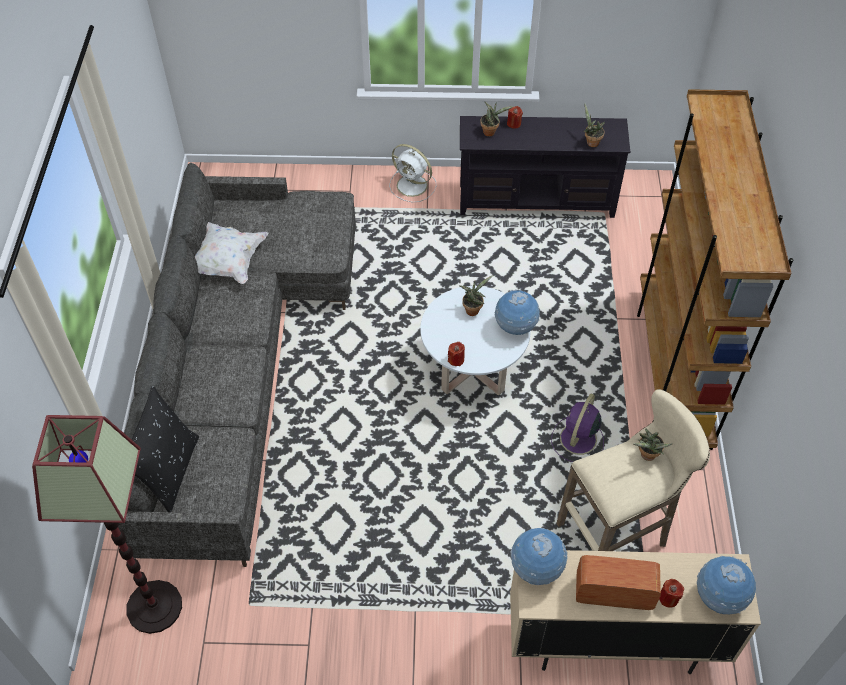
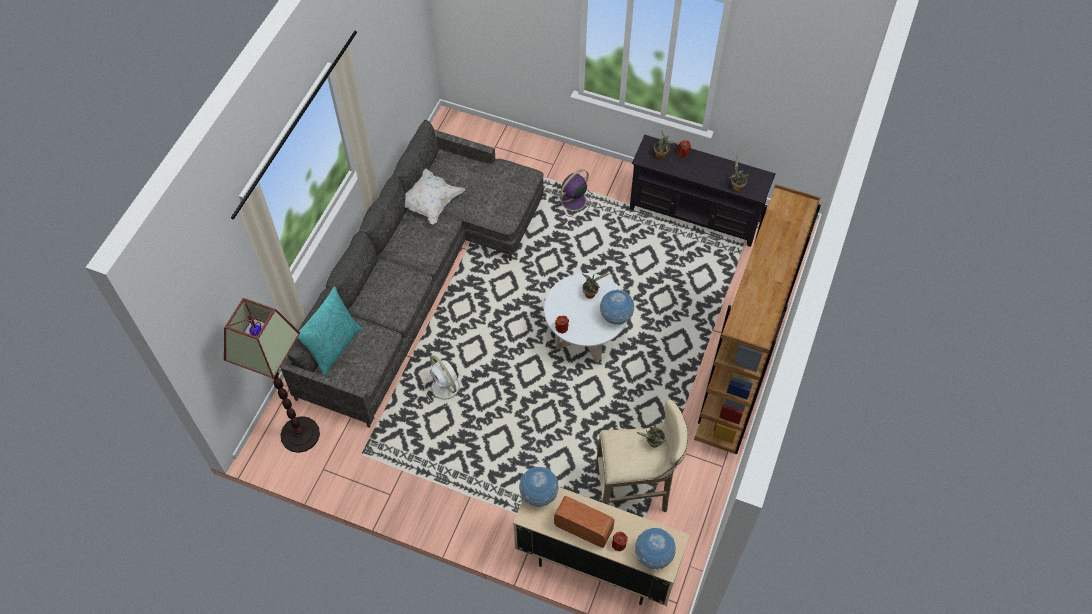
camera: 20 degrees right, 5 degrees up
black pillow [132,386,199,512] -> turquoise pillow [298,287,362,376]
white fan [389,144,436,202] -> white fan moved to [425,356,467,406]
purple fan [551,394,604,462] -> purple fan moved to [554,169,593,217]

